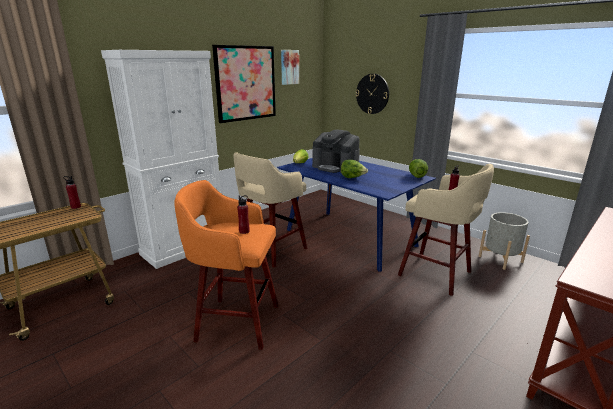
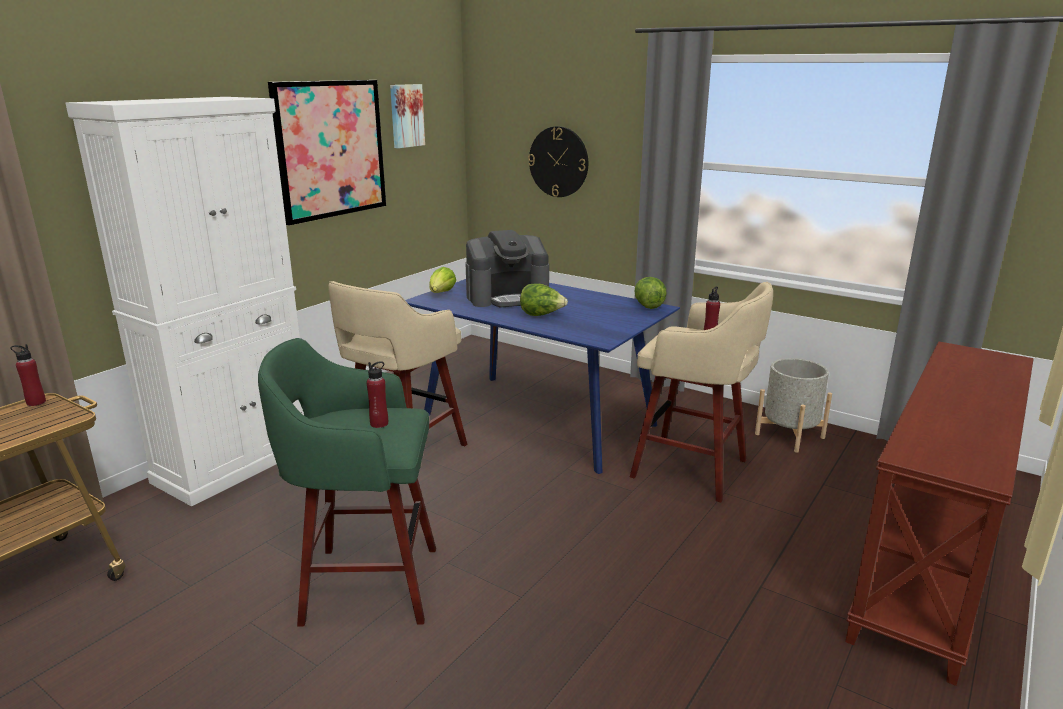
camera: 10 degrees left, 0 degrees up
orange stool [174,180,279,350] -> green stool [258,338,436,627]
coffee machine [312,129,360,173] -> coffee machine turned 45 degrees counterclockwise [465,230,549,308]

